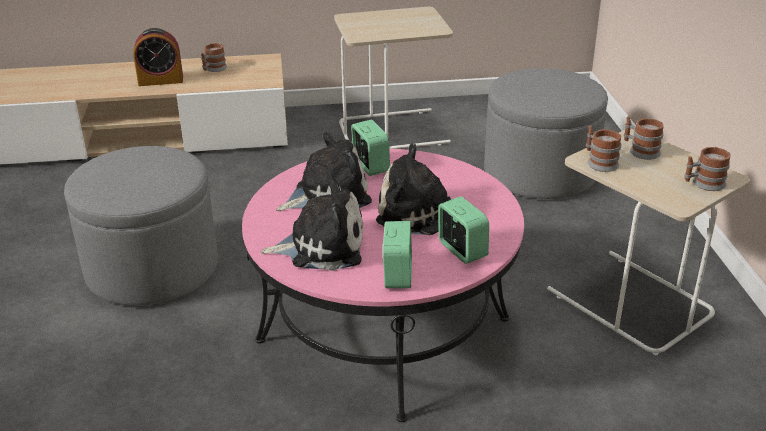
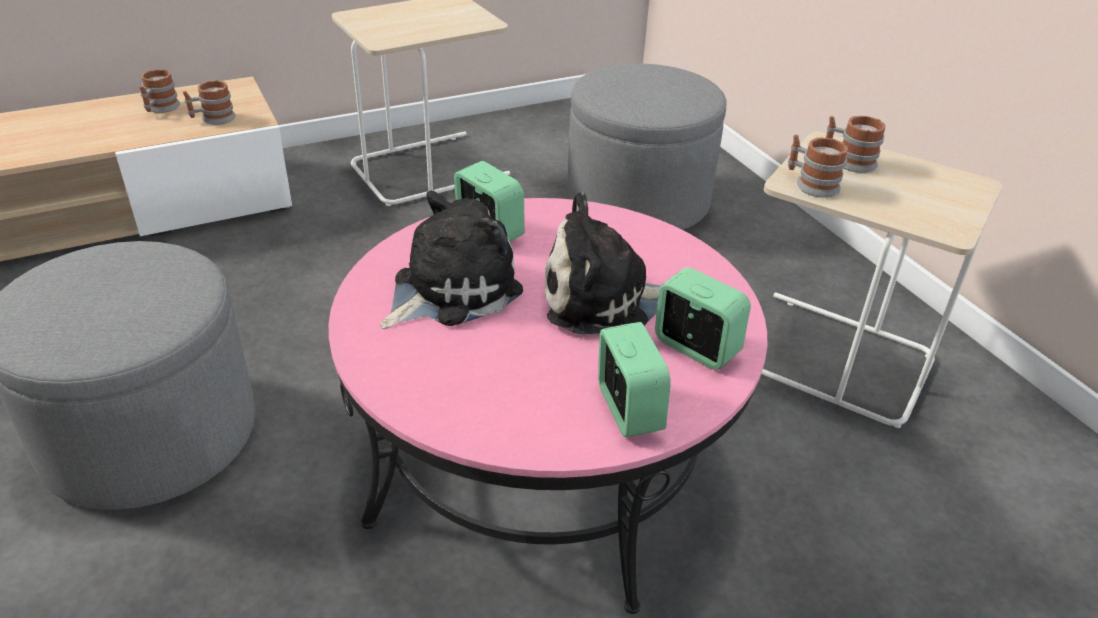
camera: 20 degrees left, 5 degrees up
alarm clock [133,28,183,86] -> none
plush toy [261,178,363,271] -> none
mug [684,147,731,191] -> mug moved to [183,80,236,125]

